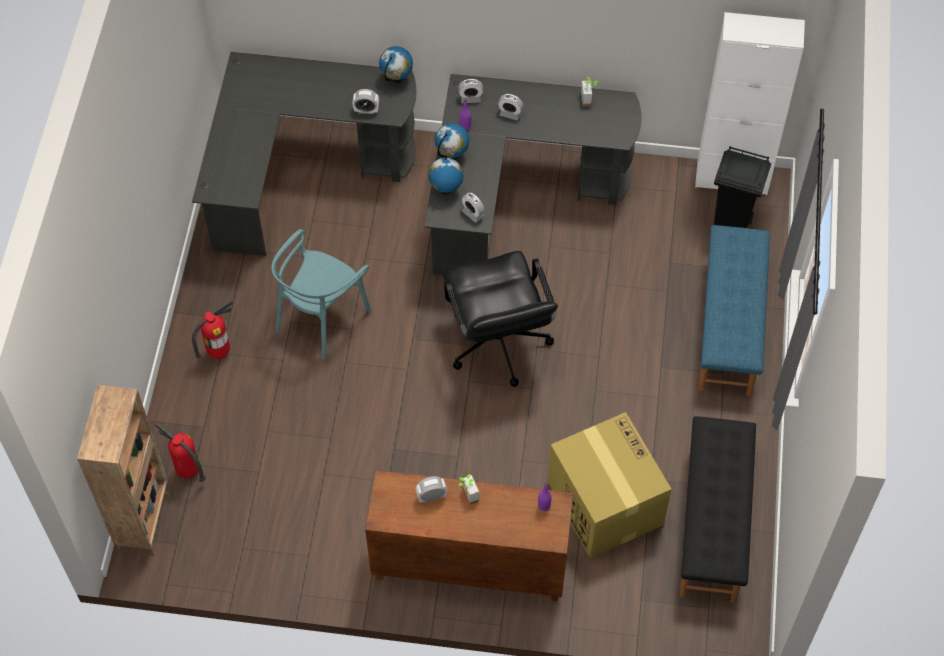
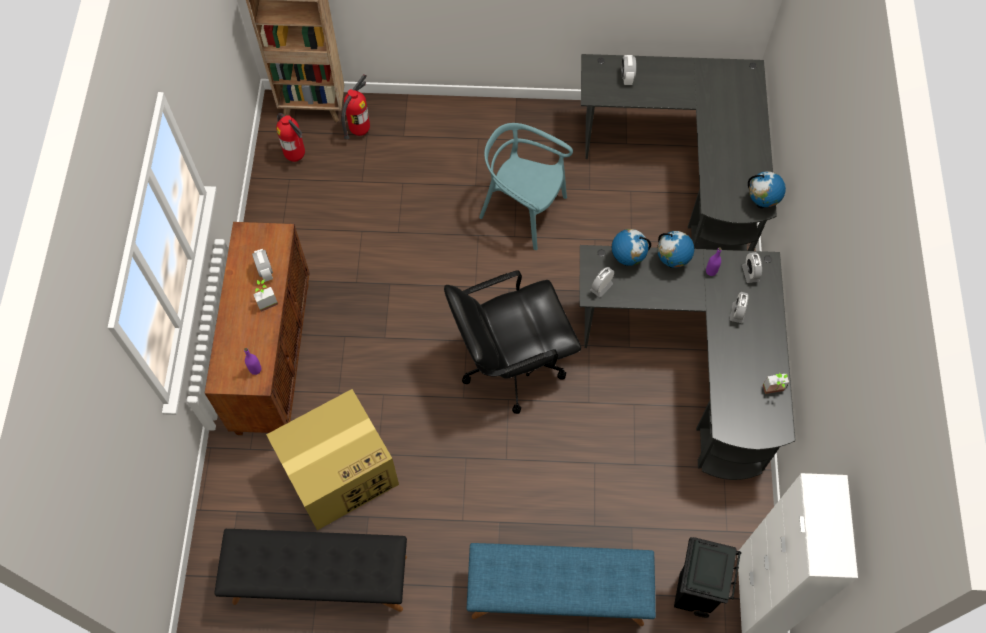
camera: 85 degrees right, 5 degrees up
fire extinguisher [192,301,234,359] -> fire extinguisher moved to [276,113,305,162]
alarm clock [352,89,379,114] -> alarm clock moved to [621,55,636,85]

